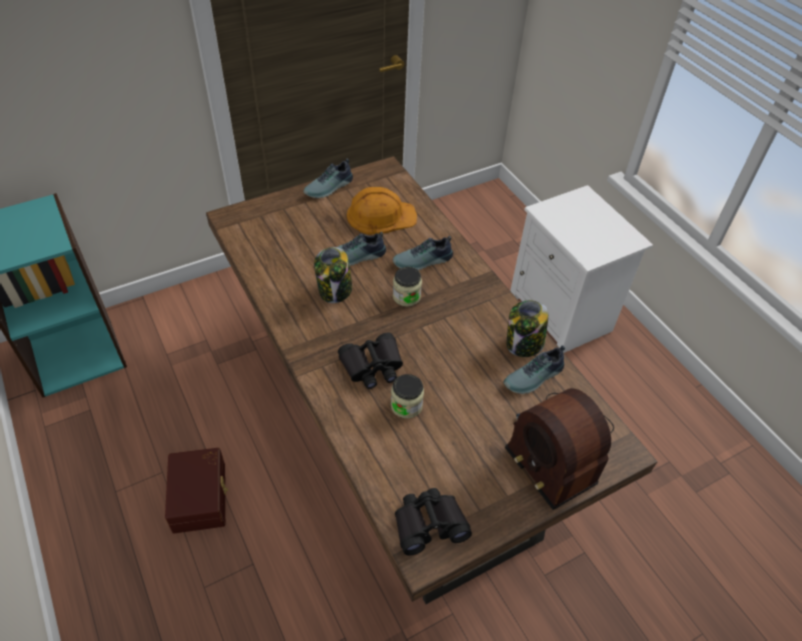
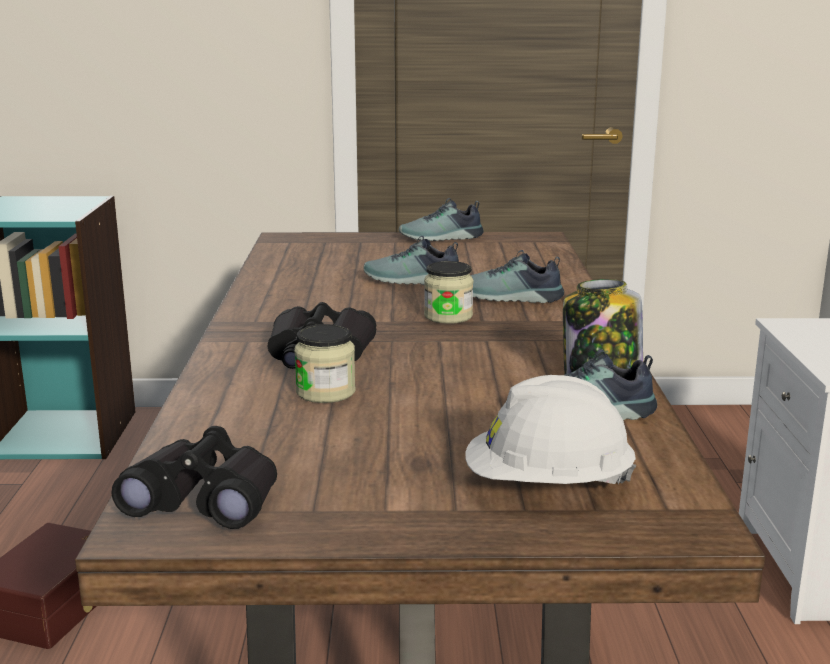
camera: 30 degrees right, 30 degrees down
jar [314,247,352,303] -> none
orange hard hat [347,187,417,234] -> none
radio [505,388,614,510] -> white hard hat [465,375,636,485]

